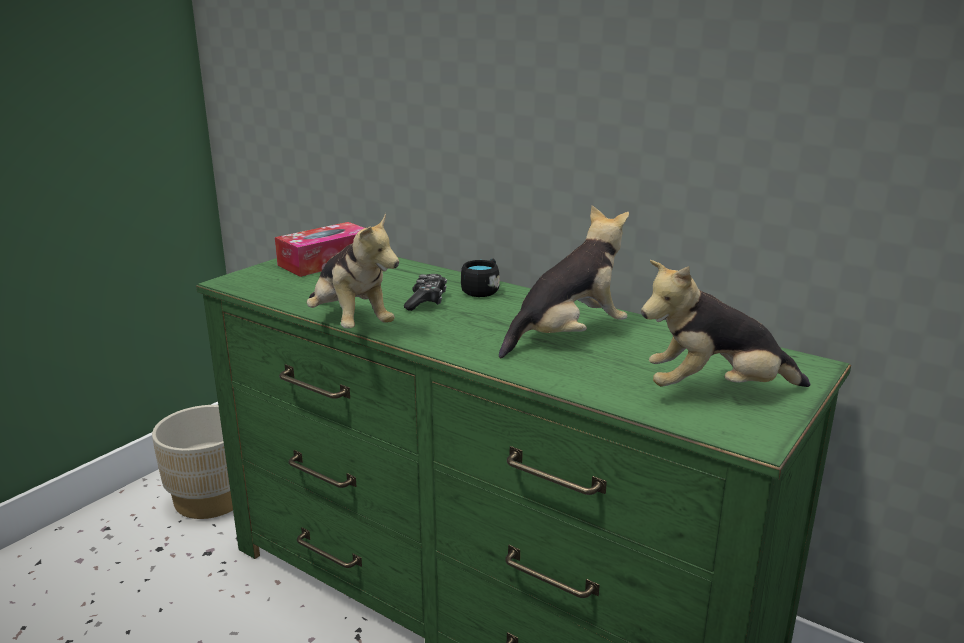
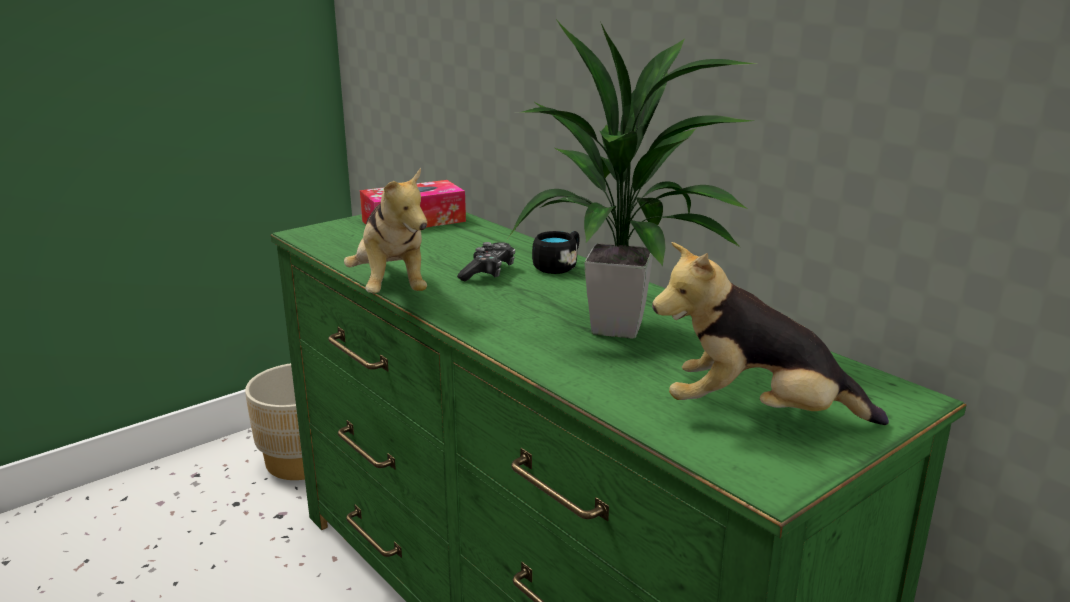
camera: 15 degrees right, 0 degrees up
plush toy [499,205,629,358] -> potted plant [508,19,756,339]

